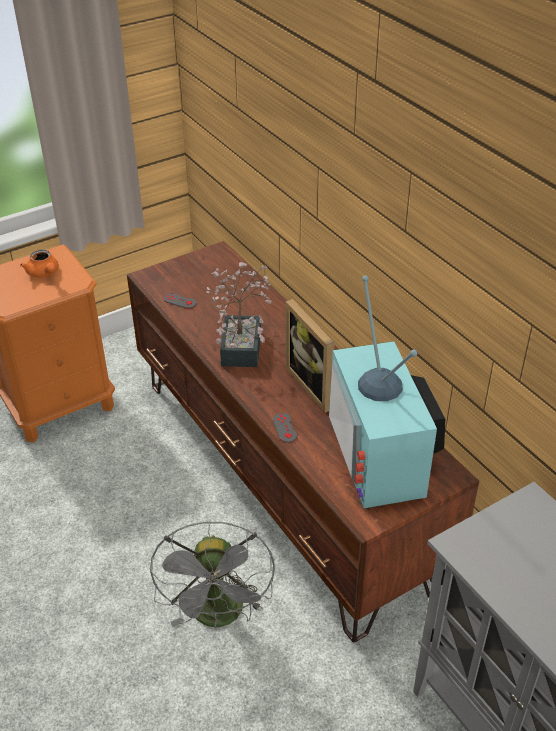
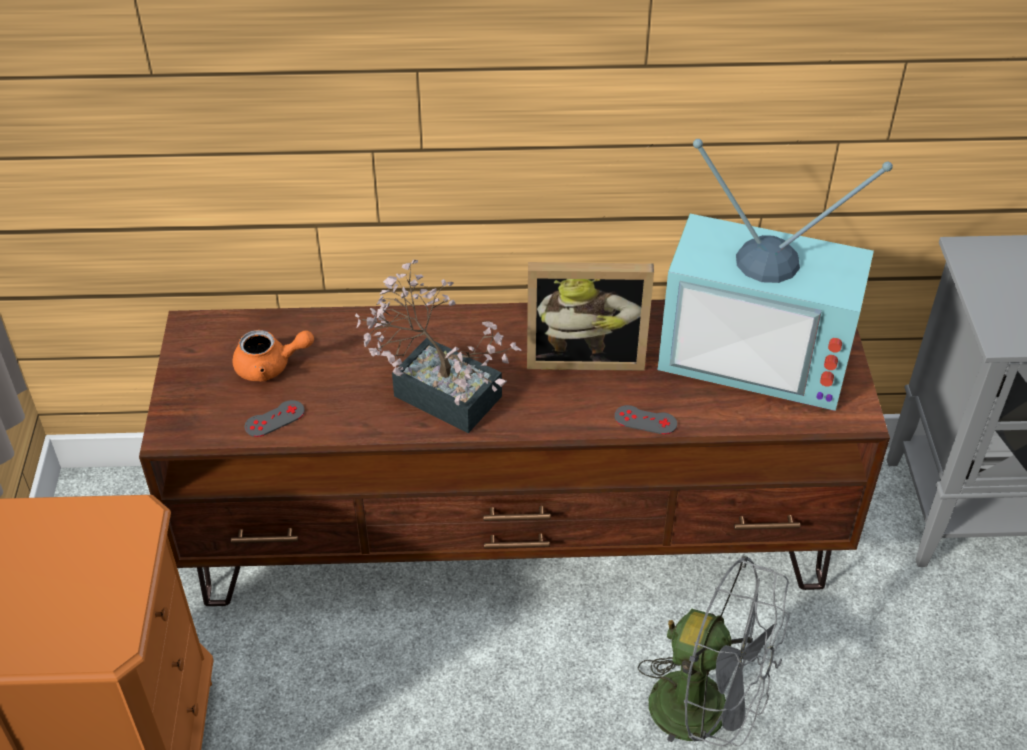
camera: 60 degrees left, 5 degrees up
orange teapot [20,249,59,278] -> orange teapot moved to [233,330,314,382]

